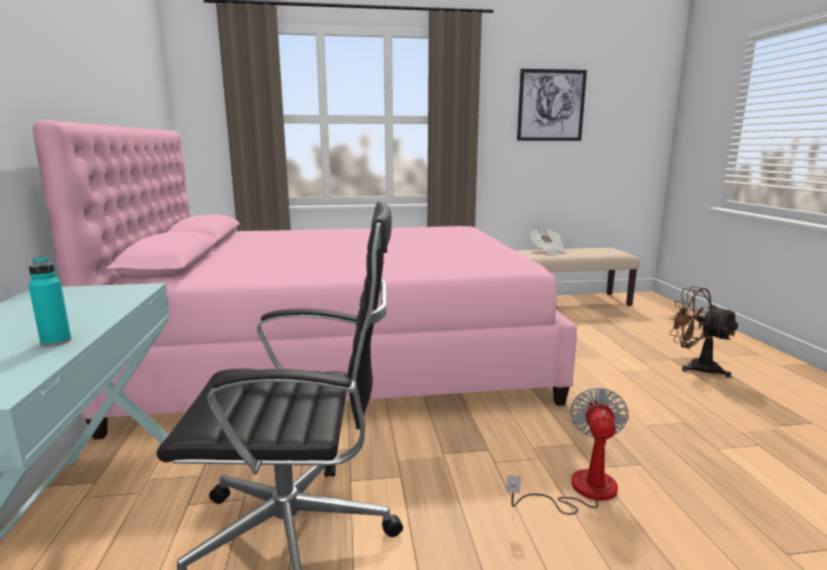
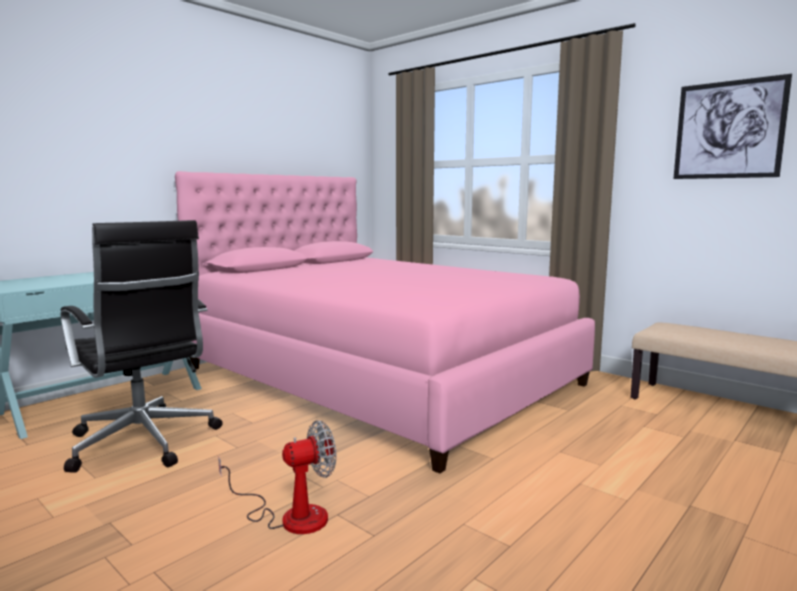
camera: 50 degrees right, 5 degrees down
turquoise bottle [28,256,71,346] -> none
newspaper [530,227,566,255] -> none
brown fan [669,286,739,378] -> none

